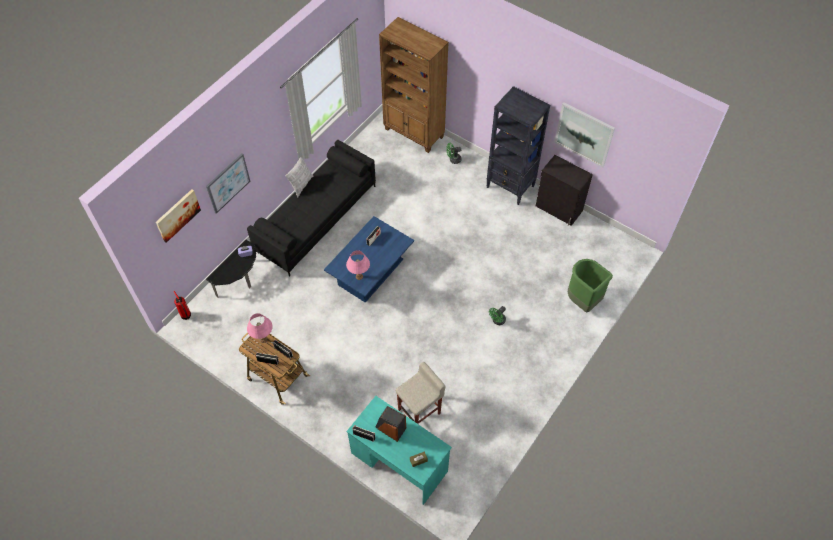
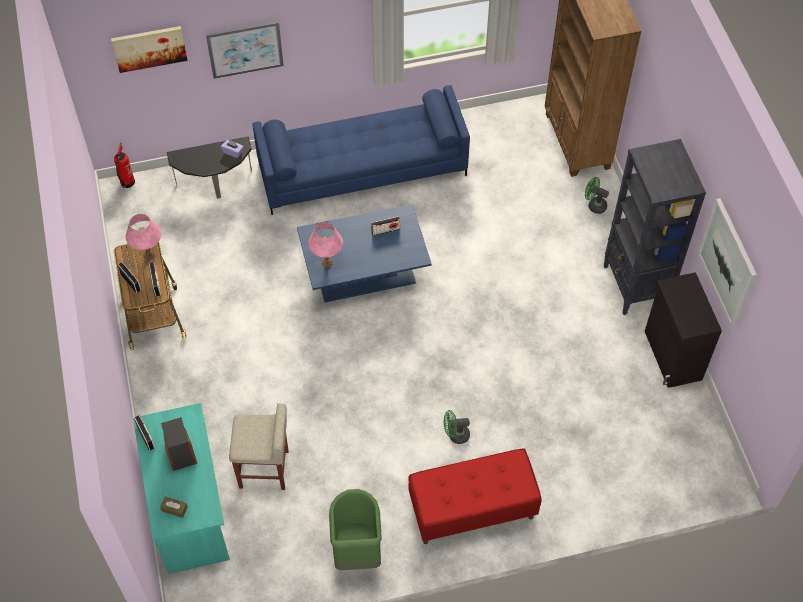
camera: 40 degrees right, 0 degrees up
black sofa [247,140,376,277] -> blue sofa [252,85,470,215]
pillow [286,157,313,197] -> none
green trash can [568,259,613,312] -> green trash can moved to [329,489,382,570]
none -> red bench [408,449,542,544]

